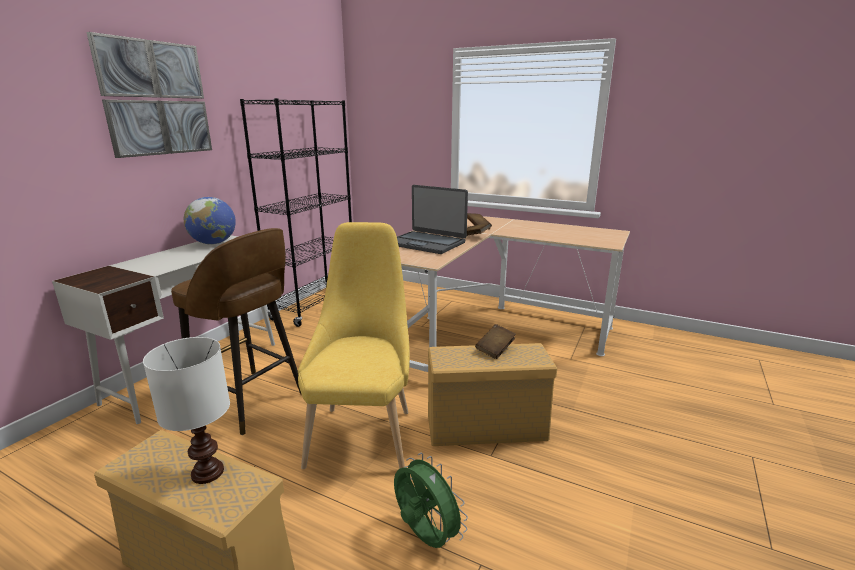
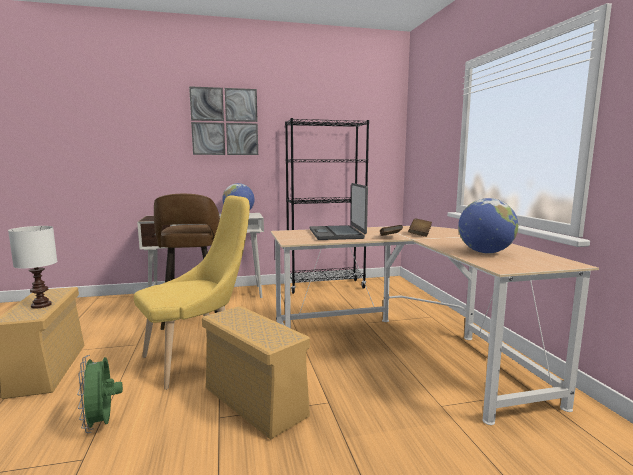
camera: 50 degrees right, 10 degrees down
green fan [394,453,468,548] -> green fan turned 150 degrees clockwise [77,355,123,433]
brown book [475,324,516,359] -> none
none -> globe [458,198,518,254]

